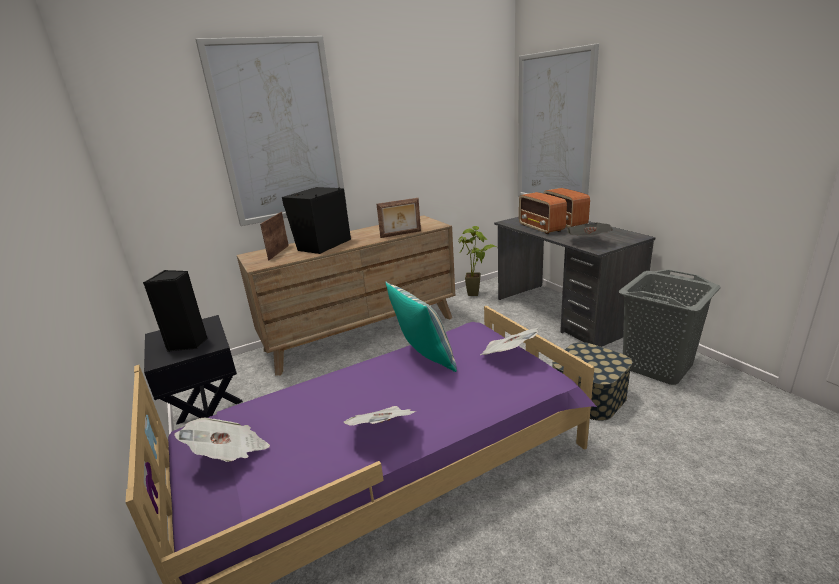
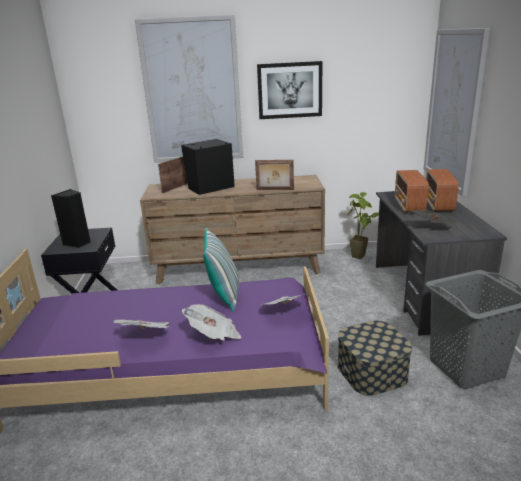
camera: 25 degrees right, 0 degrees up
newspaper [174,418,270,462] -> newspaper moved to [182,304,242,340]
none -> picture [257,61,322,119]

